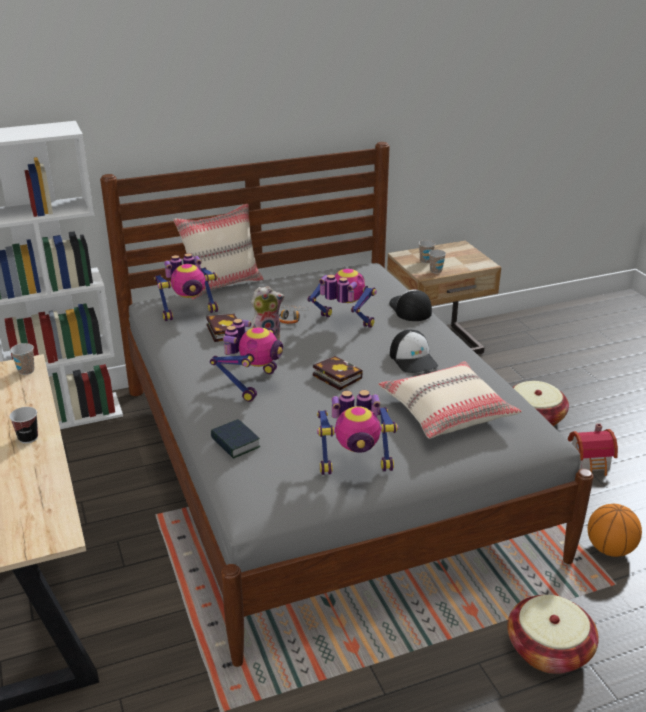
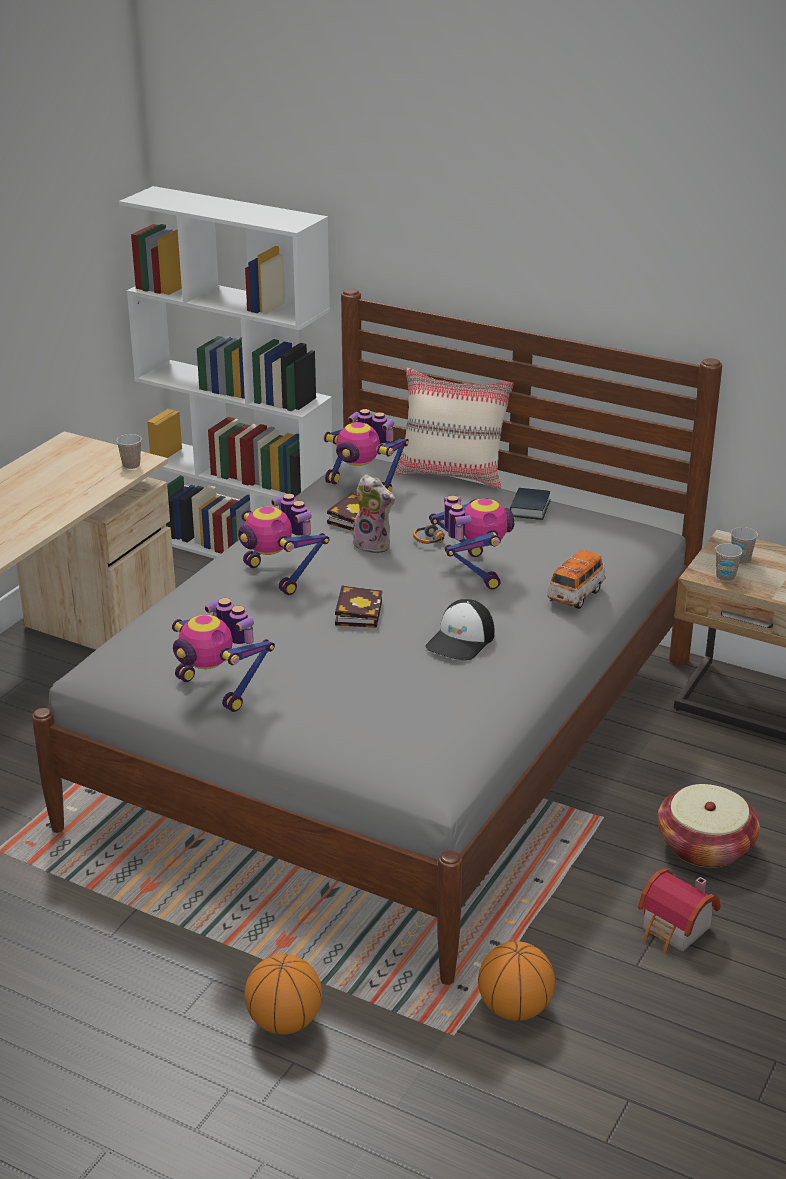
camera: 50 degrees right, 0 degrees up
cup [9,407,38,444] -> none
toy robot [210,319,283,402] -> toy robot turned 75 degrees clockwise [238,494,330,595]
book [211,419,260,459] -> book moved to [510,488,551,520]
beige pillow [378,361,522,439] -> none
cap [389,289,432,321] -> toy car [547,550,606,609]
basket [507,595,599,674] -> basketball [245,954,322,1035]

